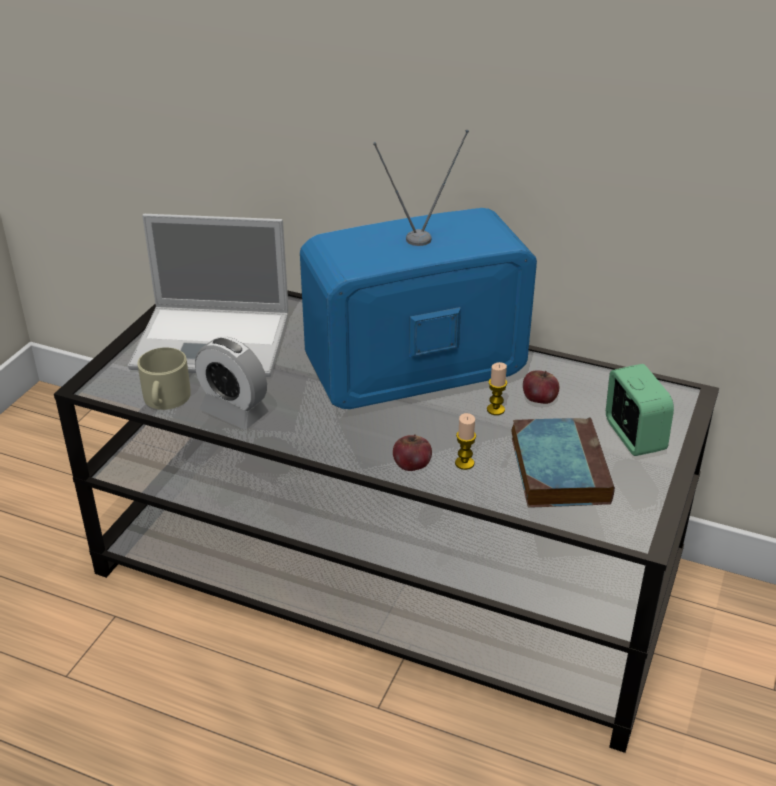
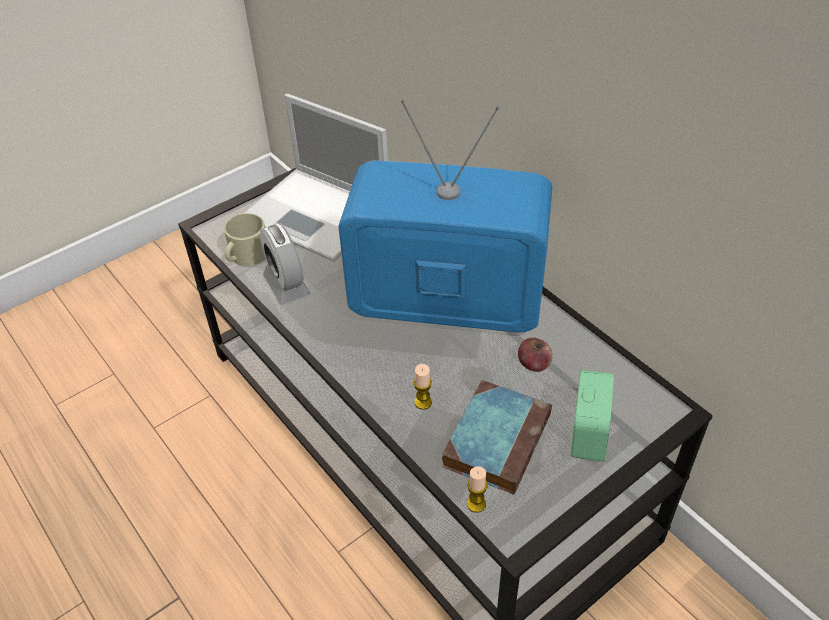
camera: 30 degrees right, 10 degrees up
apple [393,434,432,471] -> none
candle [487,362,507,415] -> candle moved to [467,466,488,513]

